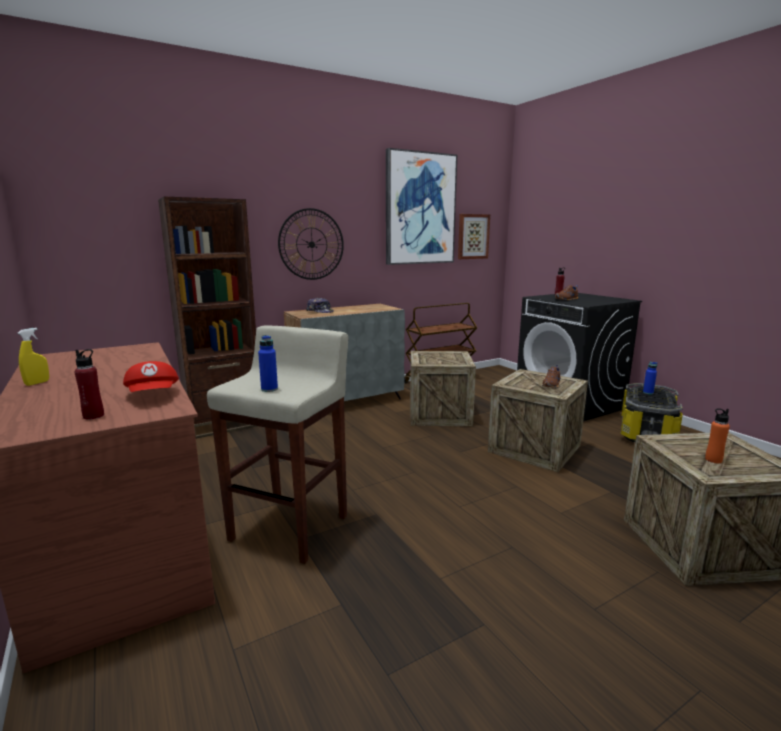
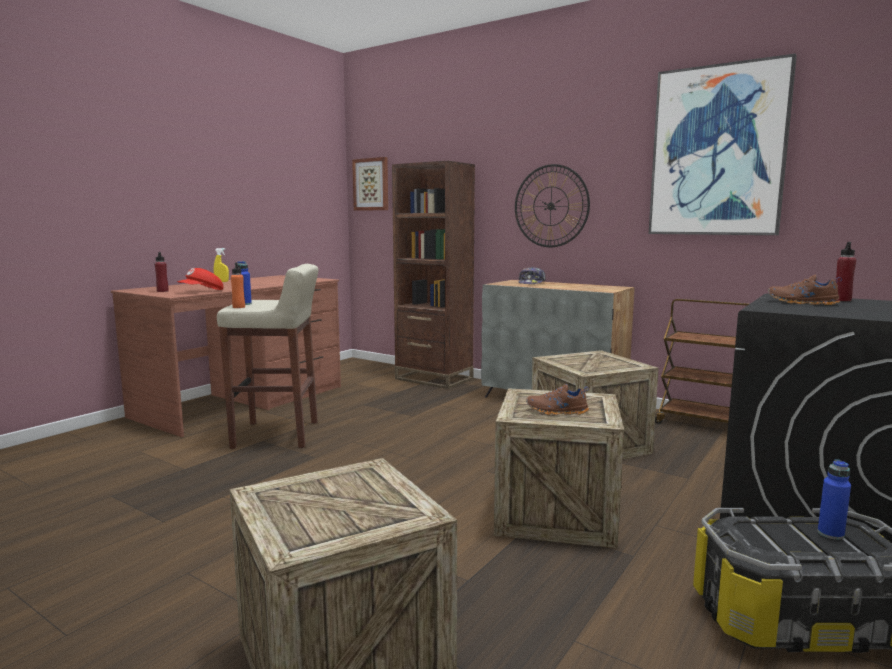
camera: 65 degrees right, 5 degrees down
picture [458,214,490,259] -> picture moved to [352,157,388,211]
orange bottle [705,408,730,463] -> orange bottle moved to [231,263,245,308]

